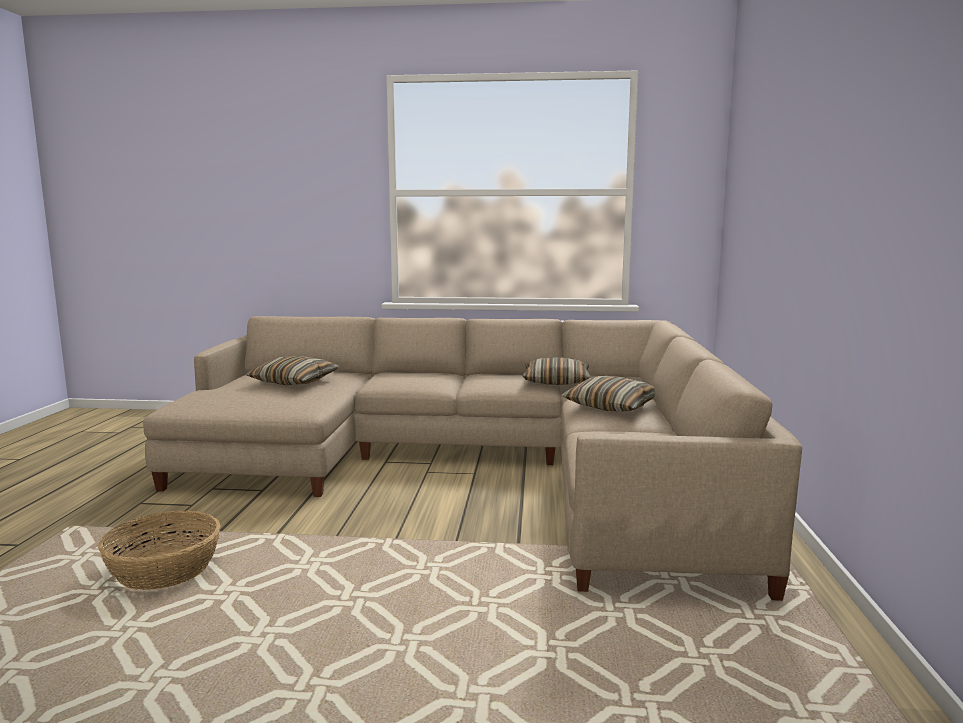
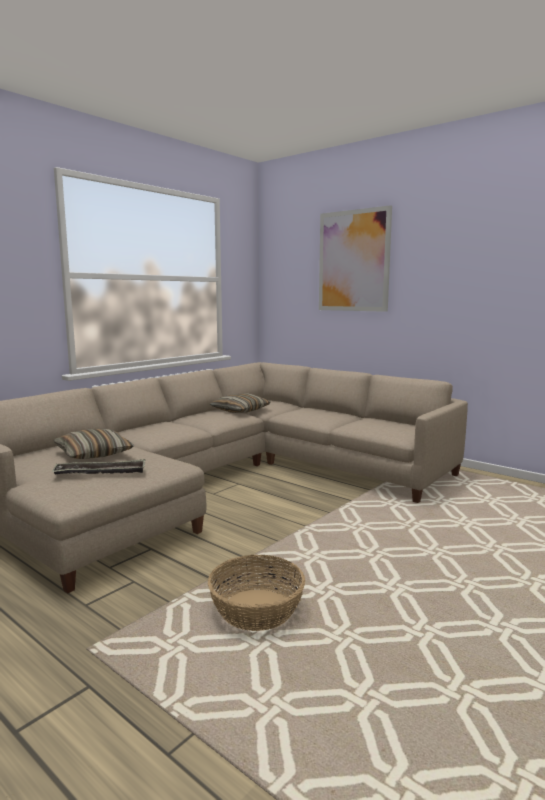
camera: 55 degrees left, 0 degrees up
pillow [562,376,655,412] -> none
none -> tray [52,459,145,475]
none -> picture [319,205,392,312]

